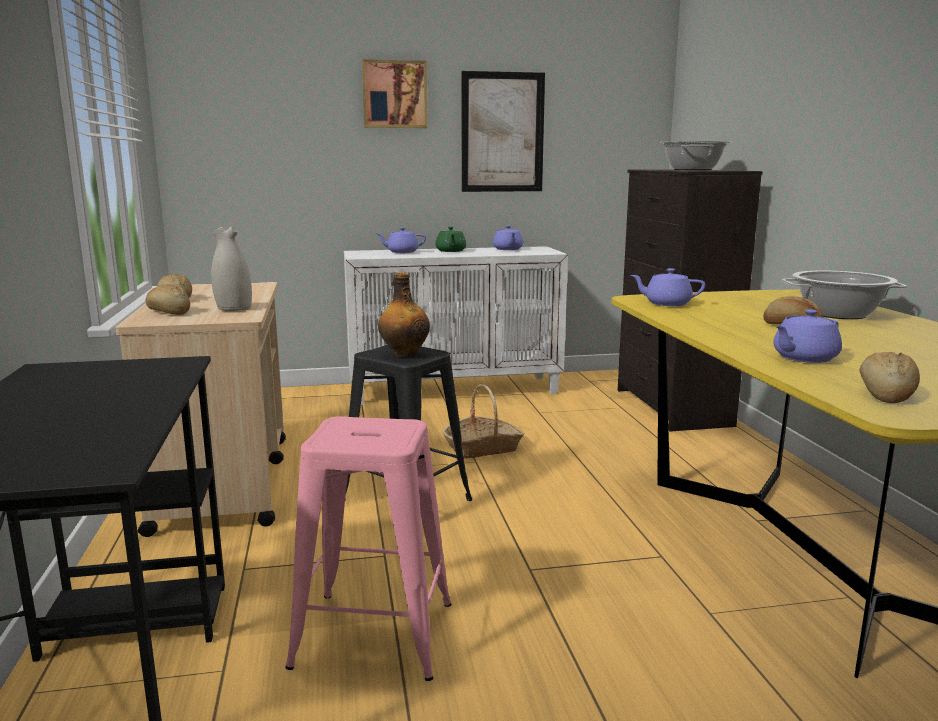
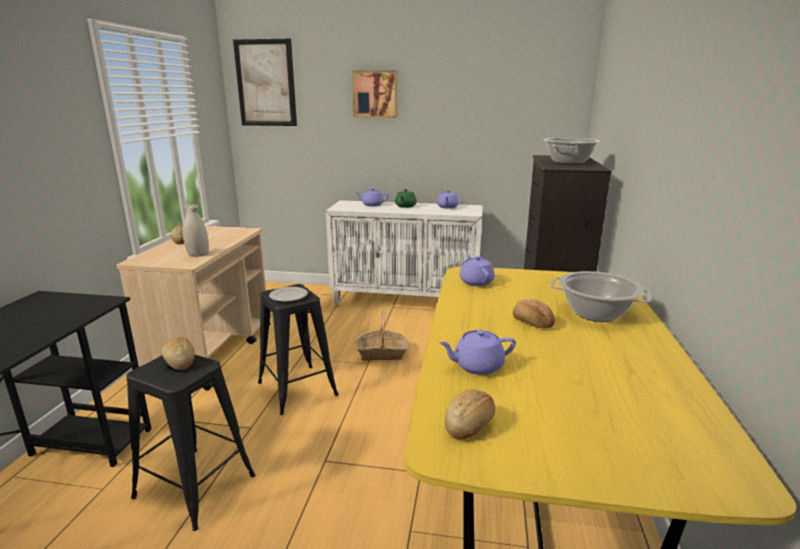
camera: 20 degrees right, 5 degrees up
bread [145,284,190,315] -> bread moved to [161,337,195,370]
pink stool [285,416,452,681] -> black stool [126,355,256,531]
bottle [378,272,430,357] -> plate [269,287,308,302]
picture [461,71,545,192] -> picture moved to [233,39,297,126]
purple teapot [631,268,705,306] -> purple teapot turned 45 degrees clockwise [459,253,495,286]

